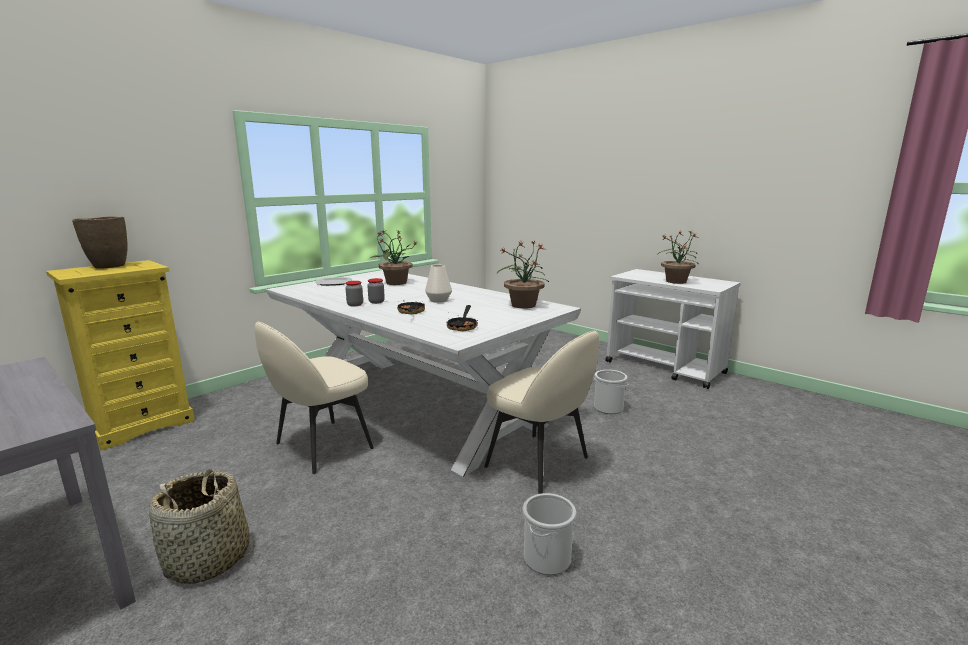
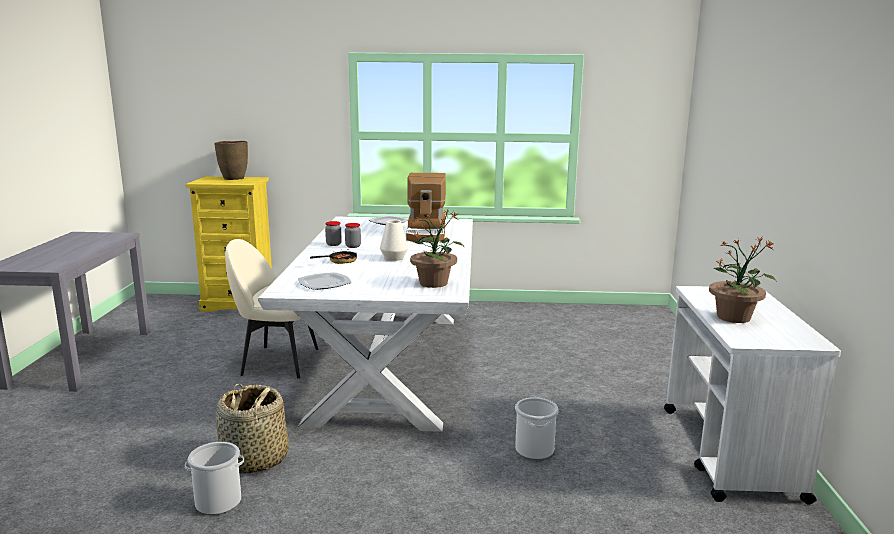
camera: 50 degrees right, 0 degrees up
basket [149,469,254,584] -> basket moved to [216,384,289,473]
potted plant [369,230,416,285] -> coffee machine [406,173,446,242]
frying pan [446,305,478,331] -> plate [298,272,352,290]
beige chair [484,330,599,494] -> none

